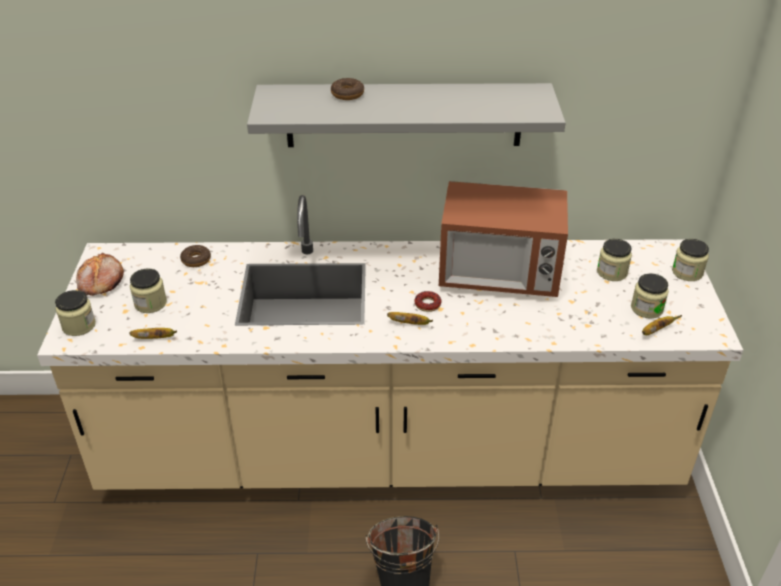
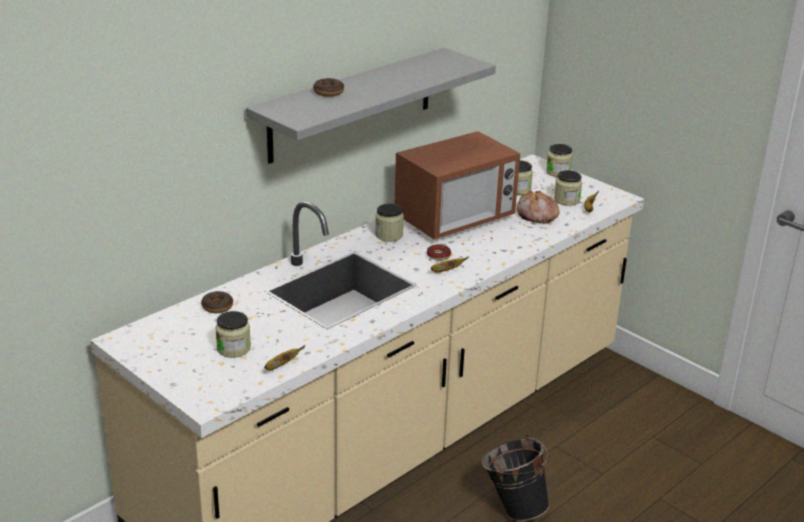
camera: 45 degrees left, 10 degrees down
jar [55,290,96,336] -> jar moved to [375,203,404,242]
bread [76,252,124,296] -> bread moved to [517,190,560,223]

